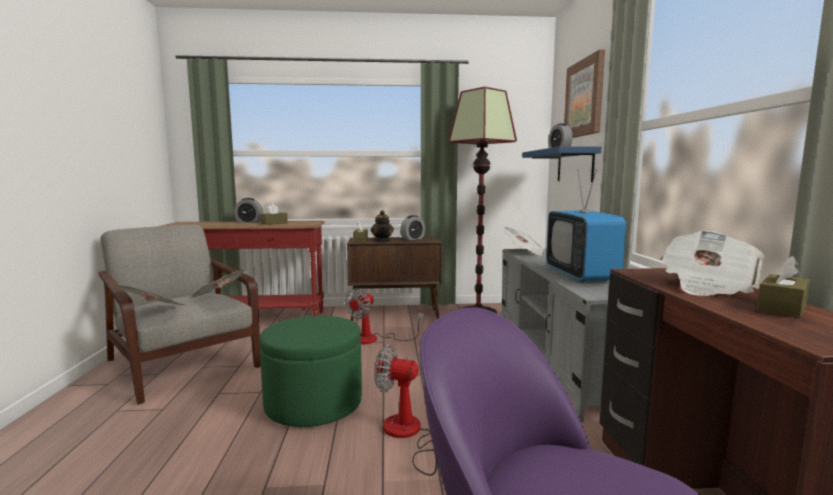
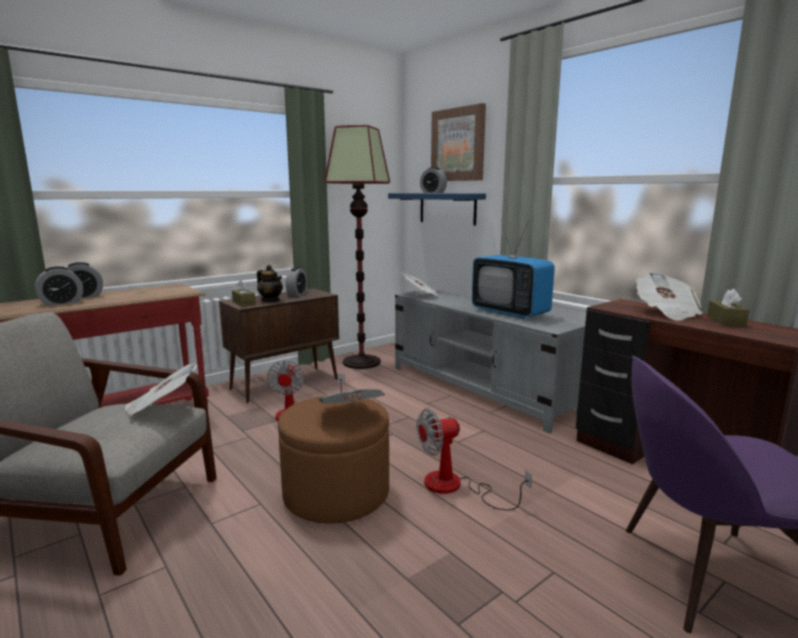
camera: 35 degrees left, 5 degrees up
newspaper [115,286,186,305] -> newspaper moved to [318,389,385,404]
green ottoman [259,316,362,427] -> brown ottoman [278,395,389,524]
brown tissue box [260,204,288,225] -> none
none -> alarm clock [35,266,83,306]

